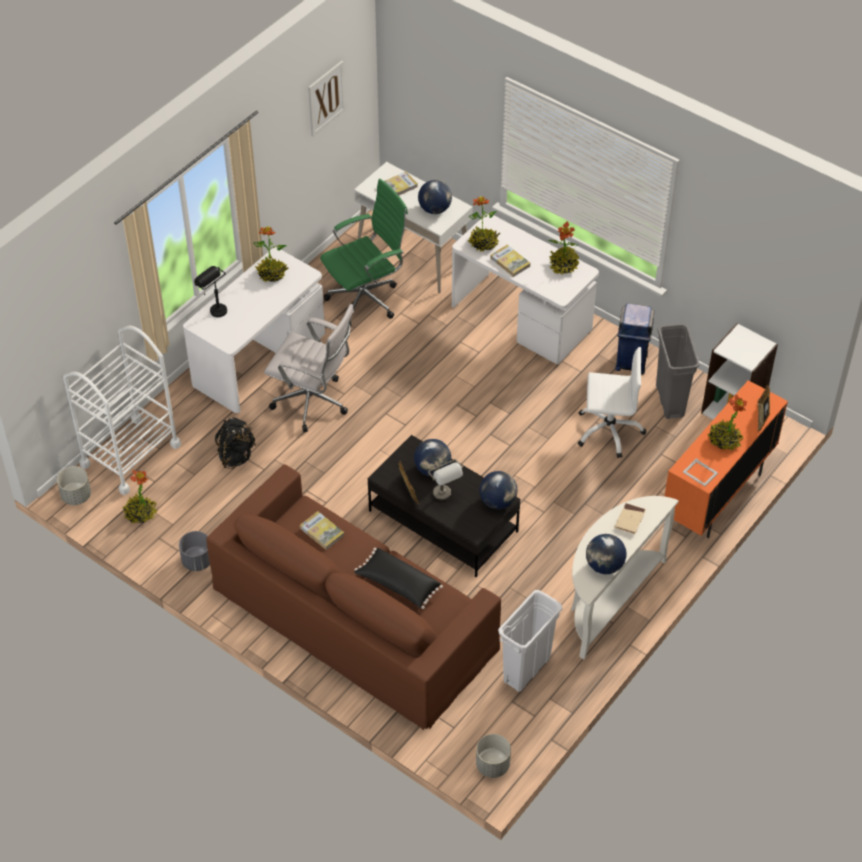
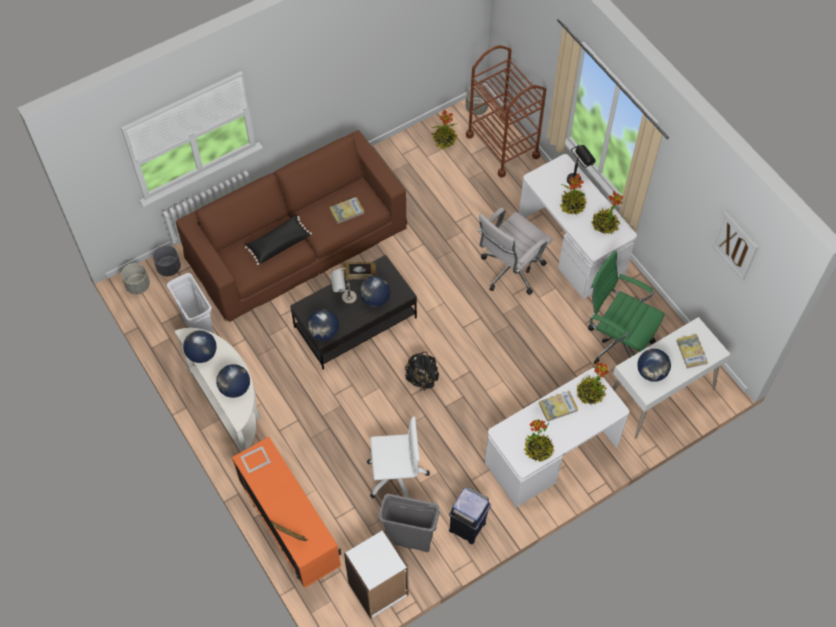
camera: 110 degrees right, 10 degrees up
white cart [63,326,181,495] -> brown cart [466,45,546,178]
grey planter [179,531,210,571] -> grey planter moved to [153,245,181,276]
black backpack [215,418,256,469] -> black backpack moved to [405,352,439,390]
green office chair [320,179,408,327] -> green office chair turned 135 degrees clockwise [588,251,664,364]
white office chair [578,347,646,458] -> white office chair turned 120 degrees counterclockwise [367,416,430,498]
beige book [615,503,646,534] -> globe [216,364,250,398]
potted plant [708,394,747,451] -> potted plant moved to [560,174,587,215]

